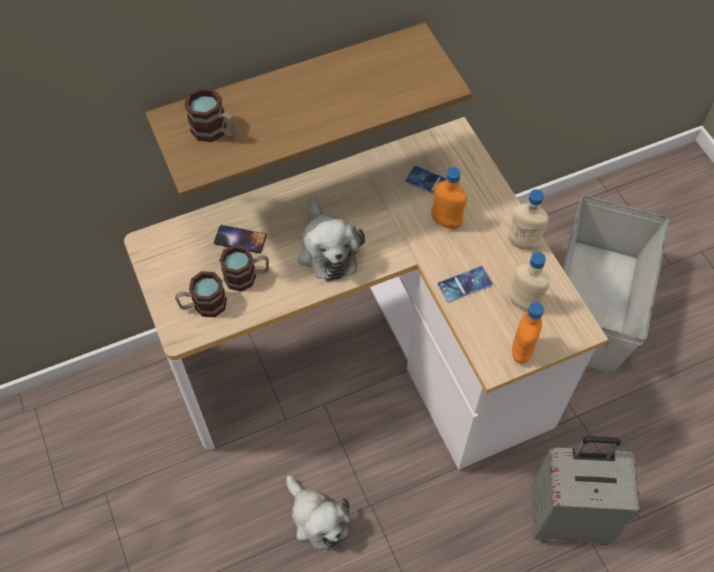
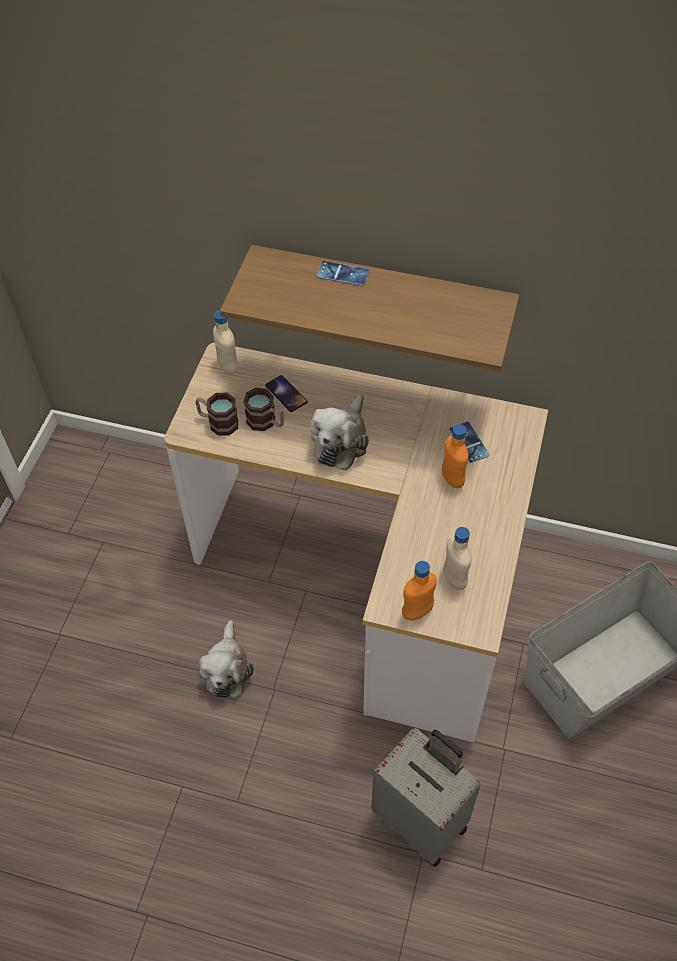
camera: 40 degrees right, 5 degrees down
mug [184,87,236,142] -> none
phone [438,266,493,302] -> phone moved to [316,261,370,286]
beige bottle [508,189,549,250] -> beige bottle moved to [213,310,238,374]

